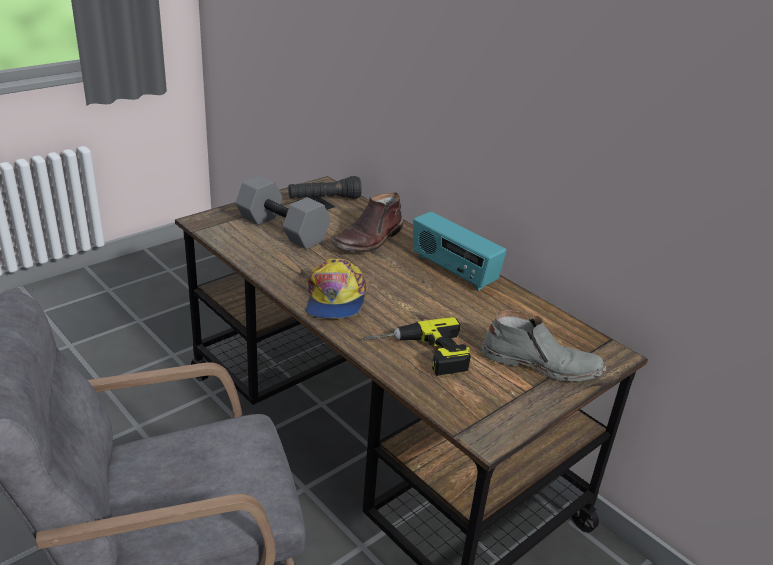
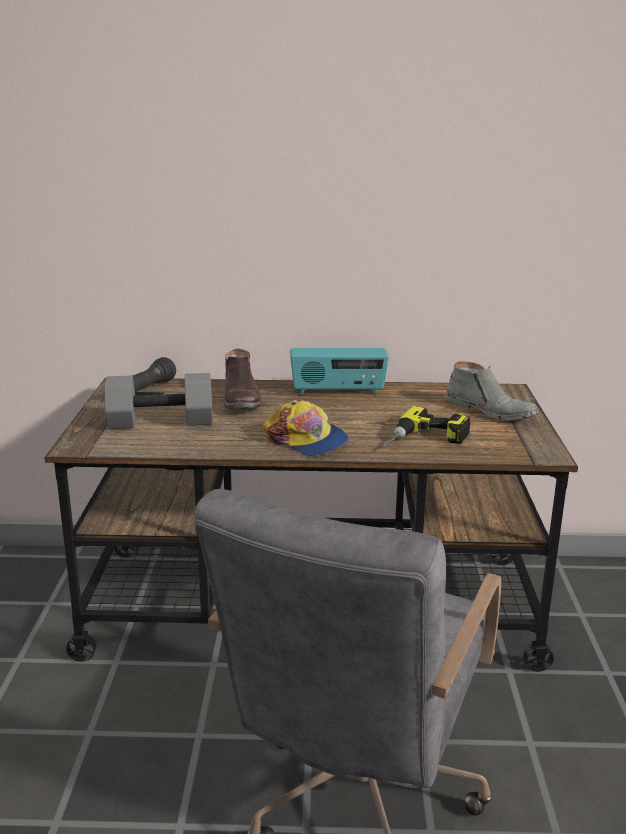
camera: 45 degrees left, 10 degrees down
grey boot [481,310,606,382] -> grey boot turned 75 degrees clockwise [445,361,539,421]

